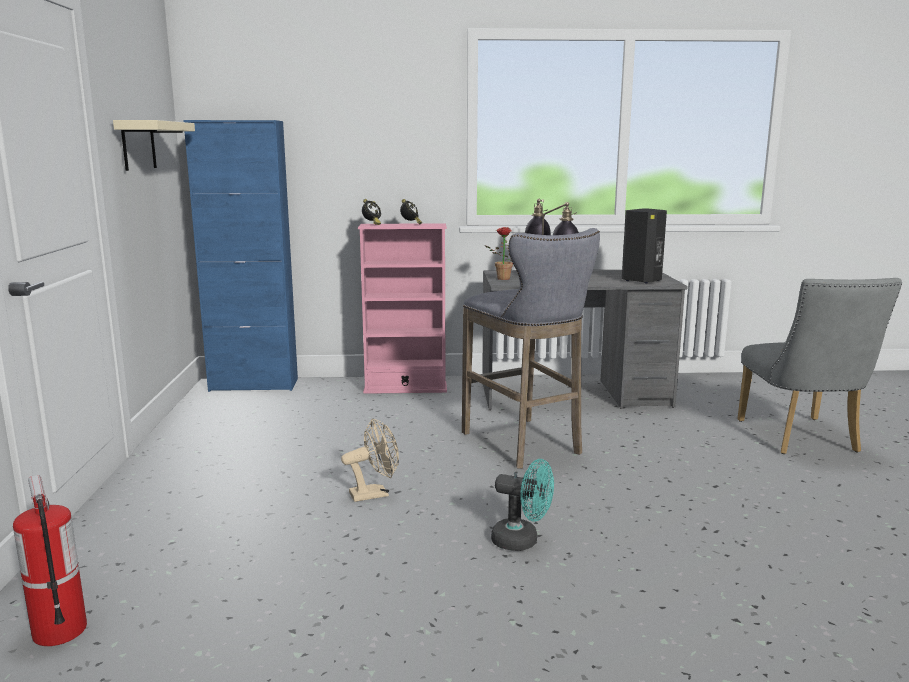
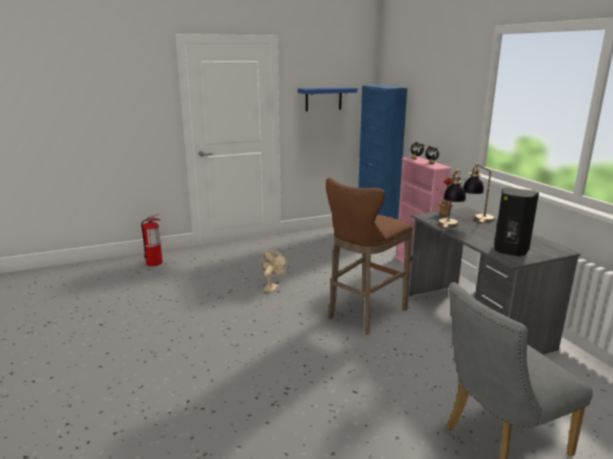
camera: 70 degrees right, 5 degrees up
beige shelf [113,120,195,171] -> blue shelf [298,87,357,111]
beige fan [341,418,399,502] -> beige fan turned 120 degrees counterclockwise [260,251,288,293]
grey stool [462,228,600,468] -> brown stool [326,178,413,335]
turquoise fan [491,459,554,551] -> none

